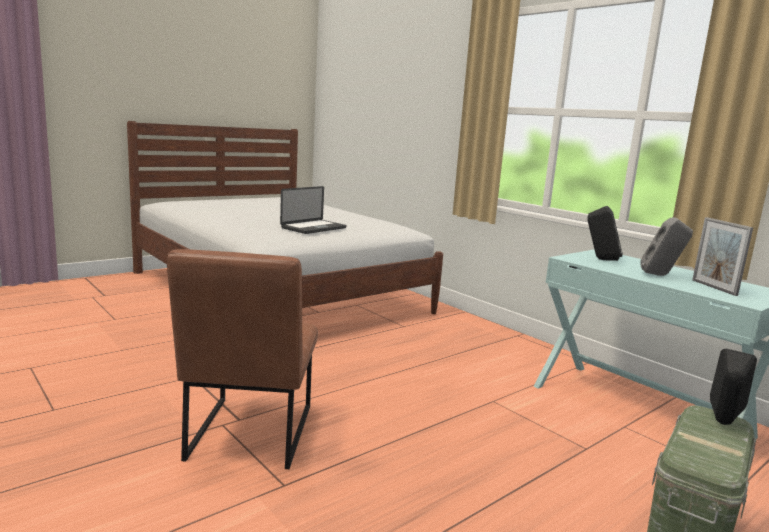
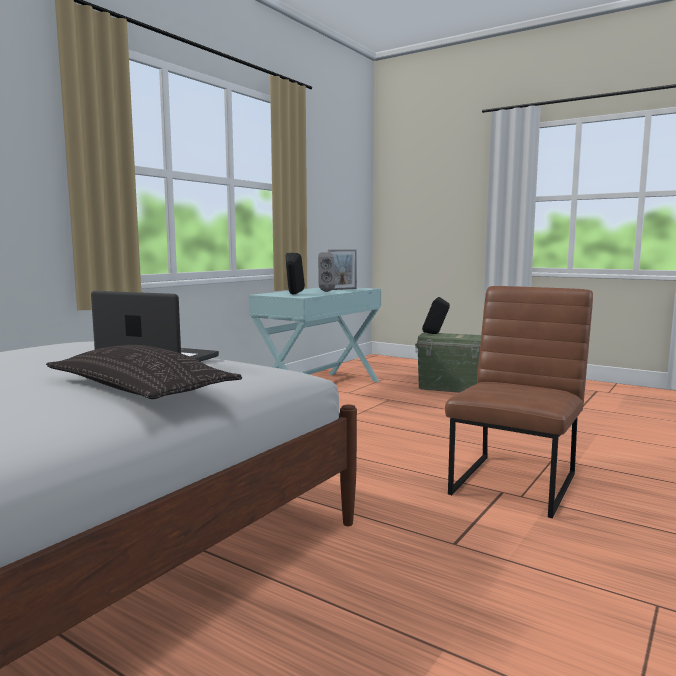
camera: 105 degrees left, 5 degrees down
brown chair [167,249,318,469] -> brown chair turned 45 degrees counterclockwise [445,286,593,518]
none -> pillow [46,345,242,399]

